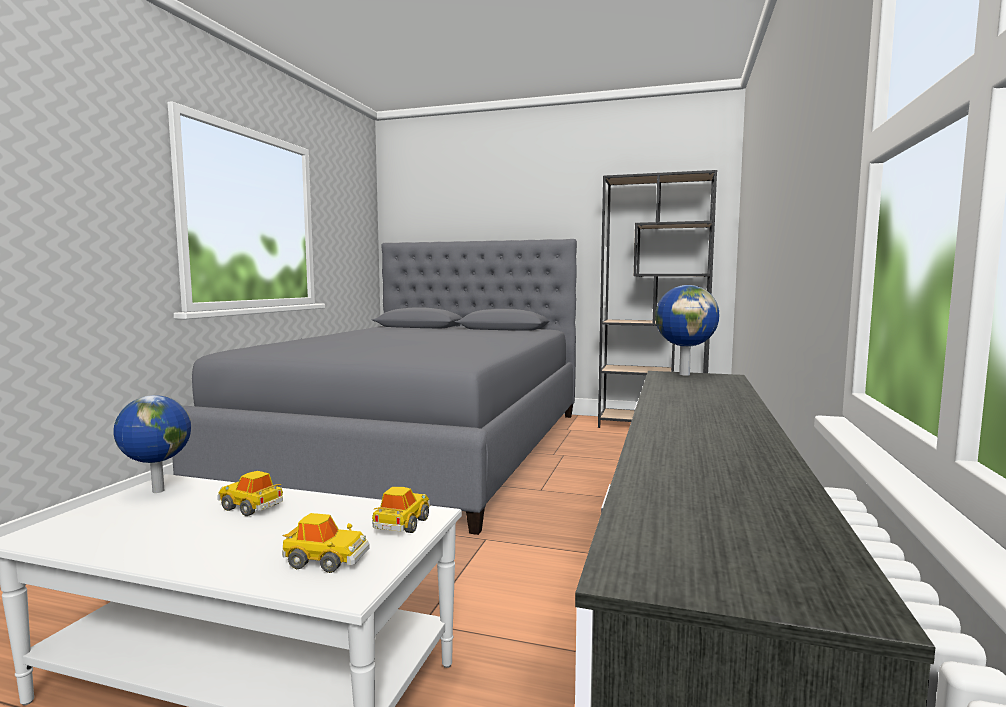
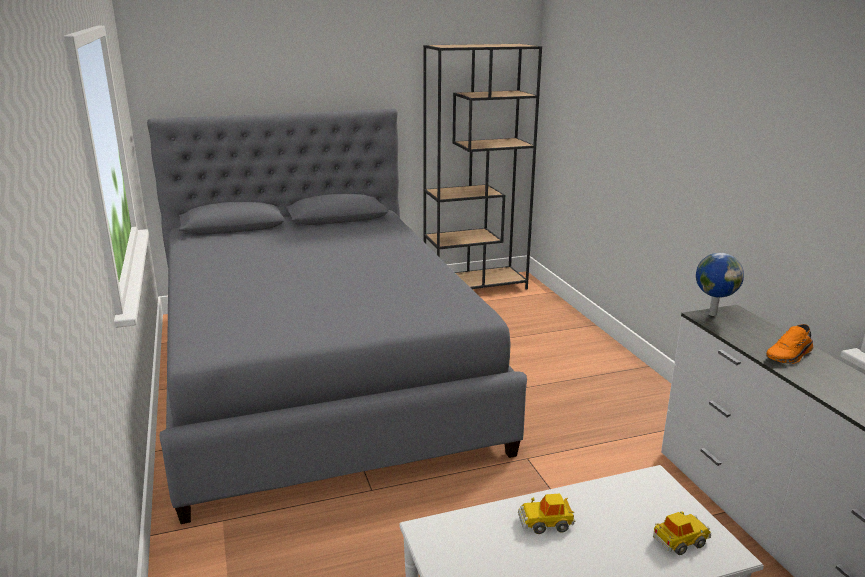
camera: 35 degrees left, 15 degrees up
globe [113,395,191,493] -> none
toy car [372,487,430,533] -> none
none -> orange shoe [766,324,813,364]

